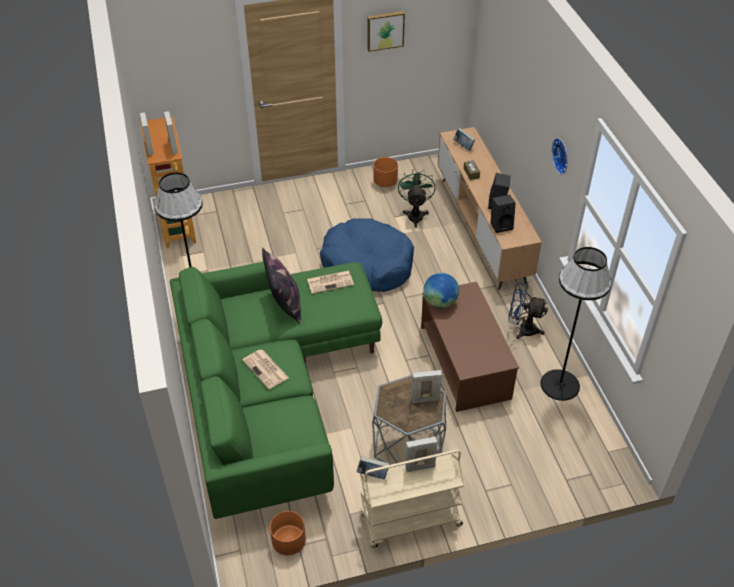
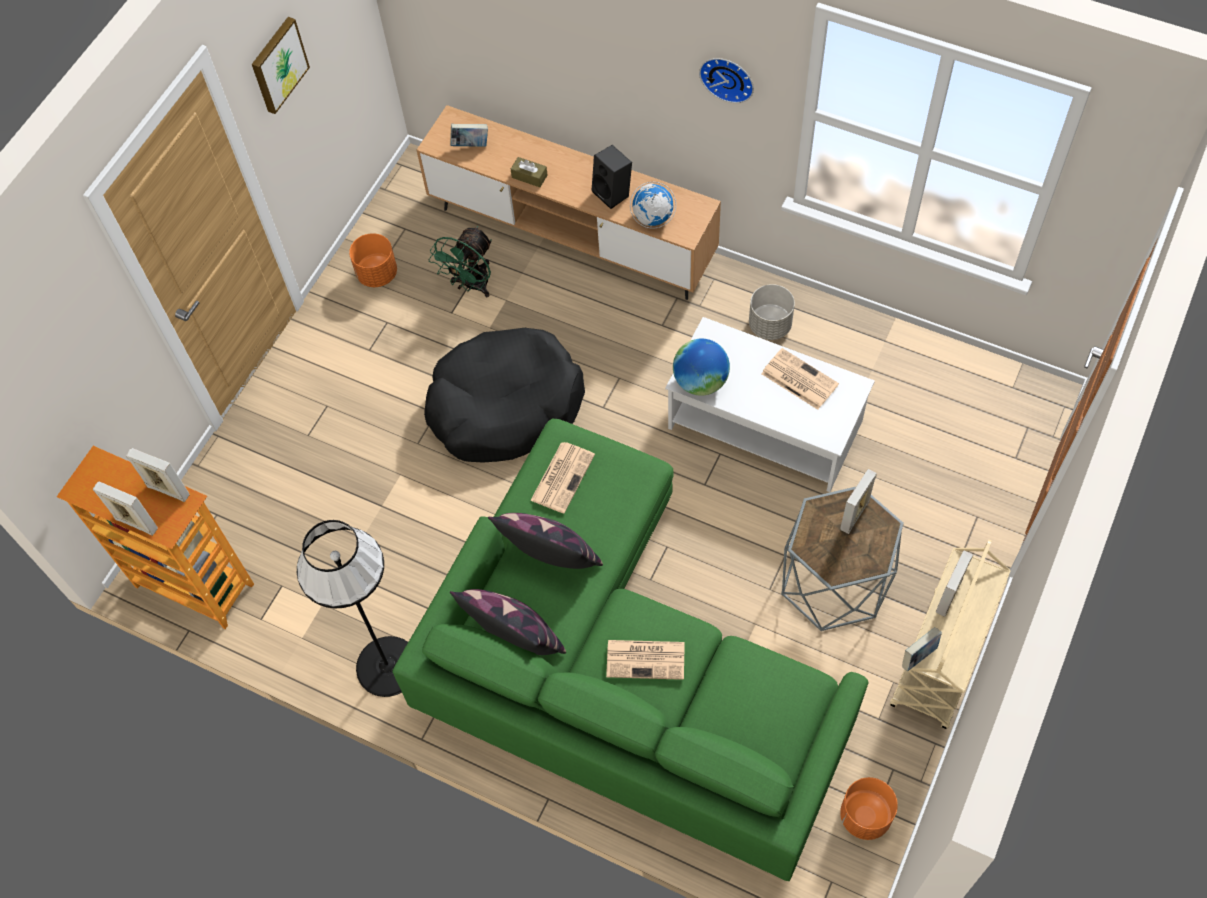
camera: 45 degrees left, 15 degrees up
blue dog bed [320,218,414,292] -> black dog bed [424,328,585,462]
green fan [398,169,435,228] -> green fan turned 105 degrees counterclockwise [429,226,492,297]
brown coffee table [421,282,519,412] -> white coffee table [665,317,875,492]
black speaker [491,195,516,233] -> globe [630,182,676,229]
blue fan [508,283,548,339] -> grey planter [749,284,795,340]
black floor lamp [541,247,612,401] -> none
none -> pillow [450,589,566,655]
none -> newspaper [761,348,839,410]

